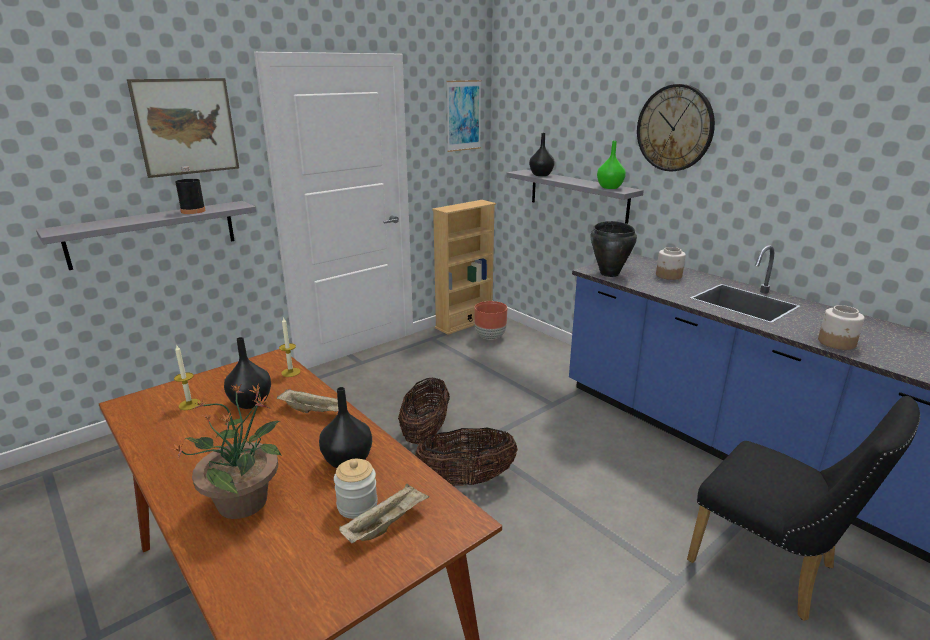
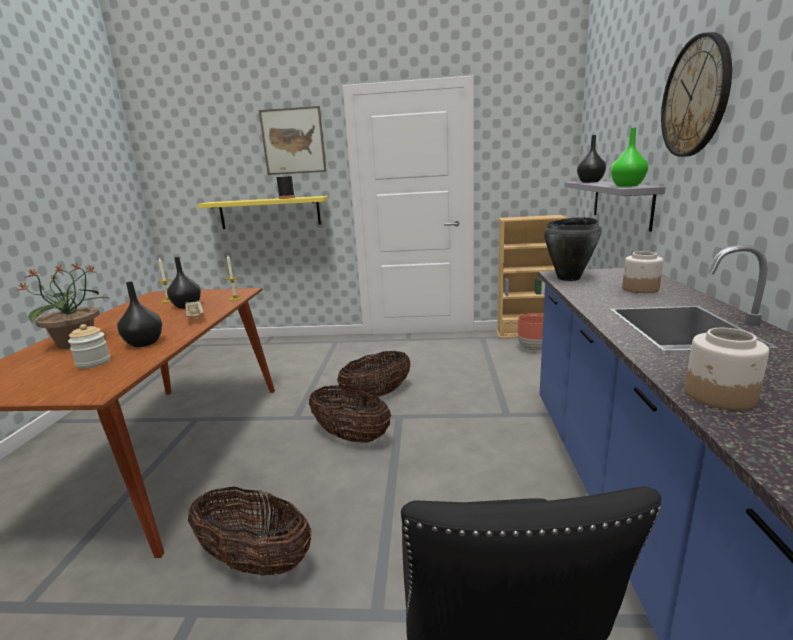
camera: 45 degrees right, 5 degrees down
grey shelf [36,201,256,270] -> yellow shelf [198,196,329,229]
beige tray [339,483,429,543] -> none
picture [447,80,481,152] -> none
none -> basket [188,487,312,576]

